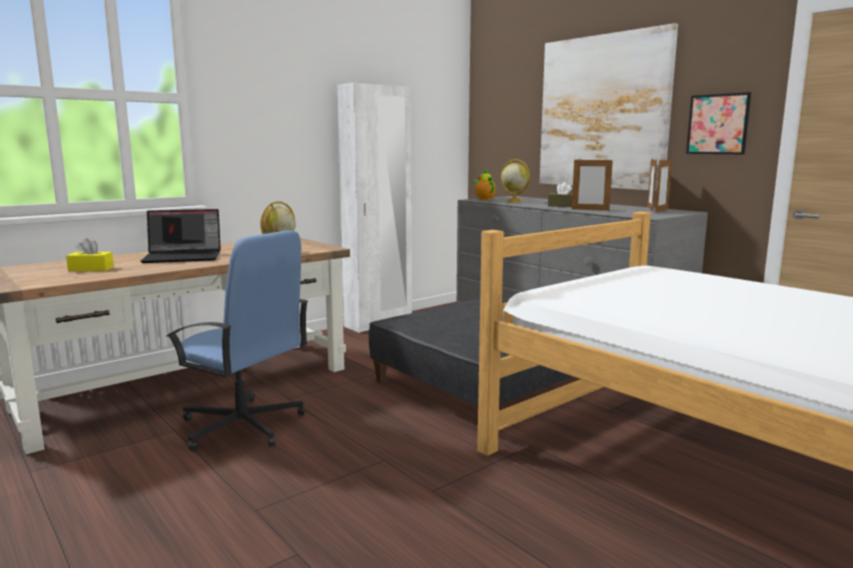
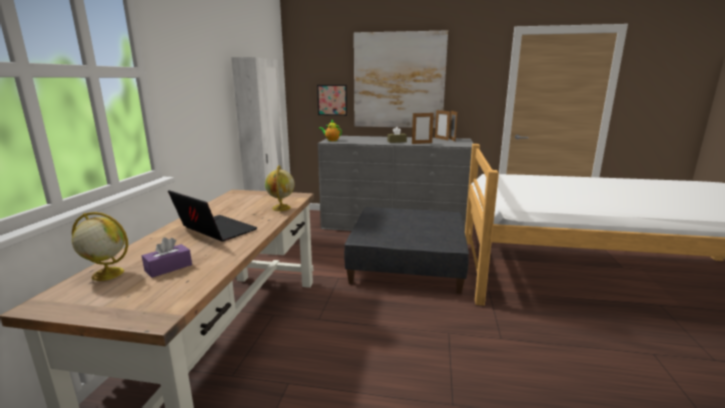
camera: 40 degrees left, 5 degrees up
yellow tissue box [66,238,114,271] -> purple tissue box [142,237,192,278]
laptop [141,209,221,263] -> laptop turned 90 degrees counterclockwise [168,190,258,242]
blue office chair [166,230,308,451] -> none
globe [501,159,530,202] -> globe moved to [72,212,128,281]
picture [686,92,751,154] -> picture moved to [317,85,347,116]

